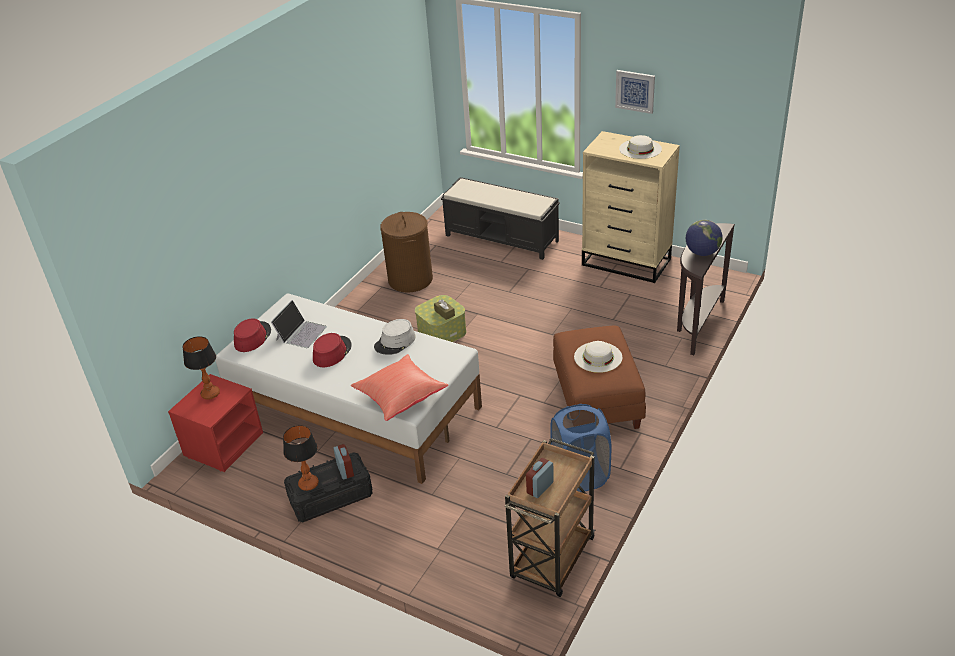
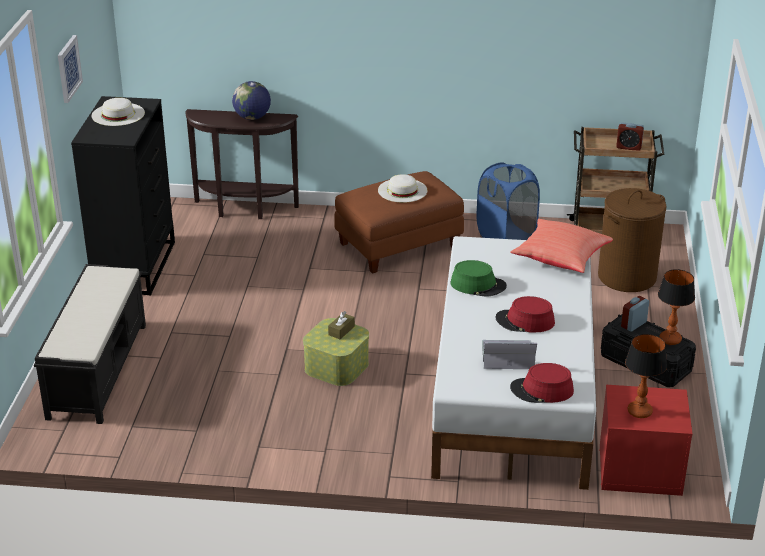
camera: 115 degrees left, 5 degrees down
grey hat [374,319,416,355] -> green hat [450,260,507,297]
brown laundry basket [380,212,433,293] -> brown laundry basket moved to [598,188,667,292]
beige dresser [582,131,680,283] -> black dresser [71,96,175,295]

